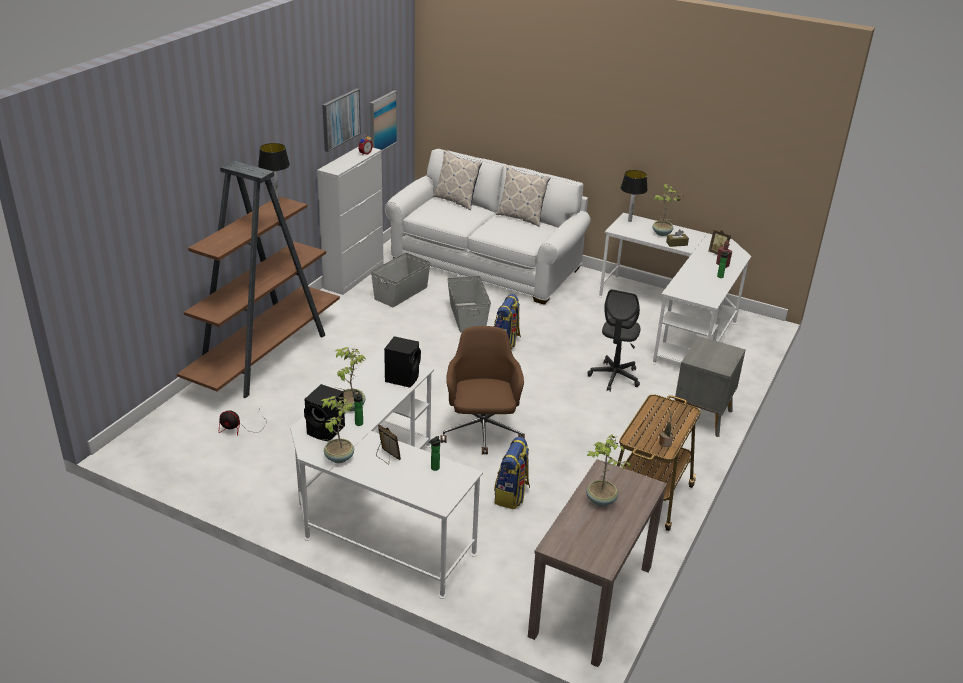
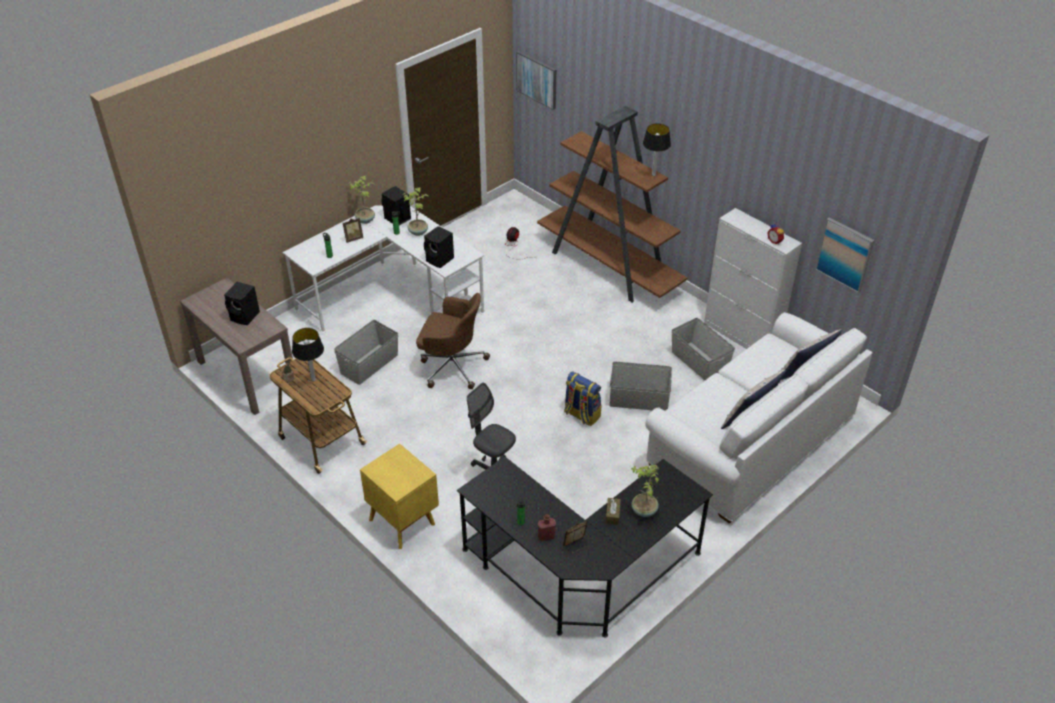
camera: 110 degrees right, 10 degrees up
picture [322,88,361,152] -> picture moved to [516,51,556,110]
backpack [494,437,530,509] -> grey storage box [334,320,398,385]
potted plant [586,434,631,506] -> black speaker [224,282,260,325]
white desk [598,213,751,364] -> black desk [457,456,713,638]
table lamp [621,170,648,222] -> table lamp moved to [292,328,324,382]
grey nightstand [675,336,746,437] -> yellow nightstand [360,443,439,549]

